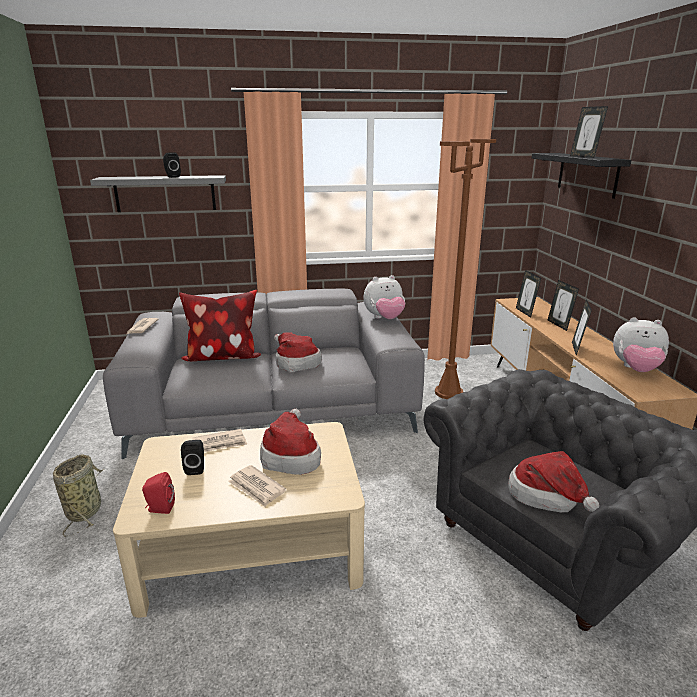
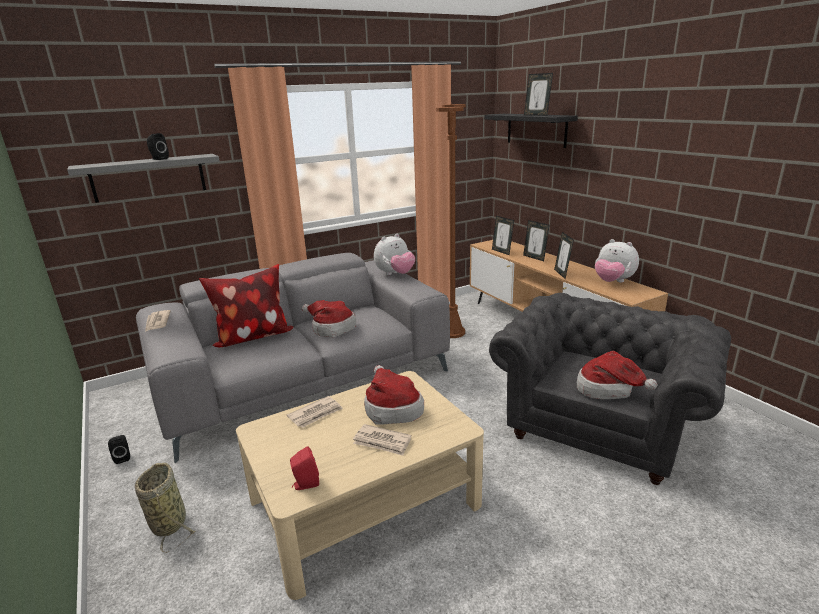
camera: 20 degrees left, 0 degrees up
black speaker [181,440,204,475] -> black speaker moved to [108,435,130,464]
plush toy [613,317,669,372] -> plush toy turned 45 degrees clockwise [595,239,639,282]

